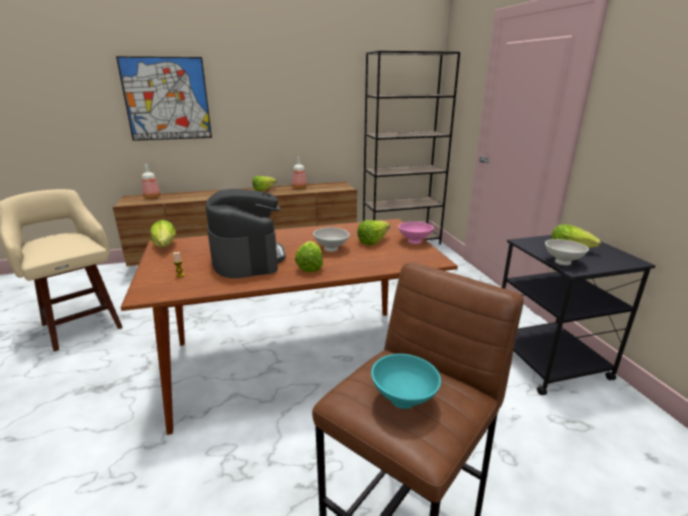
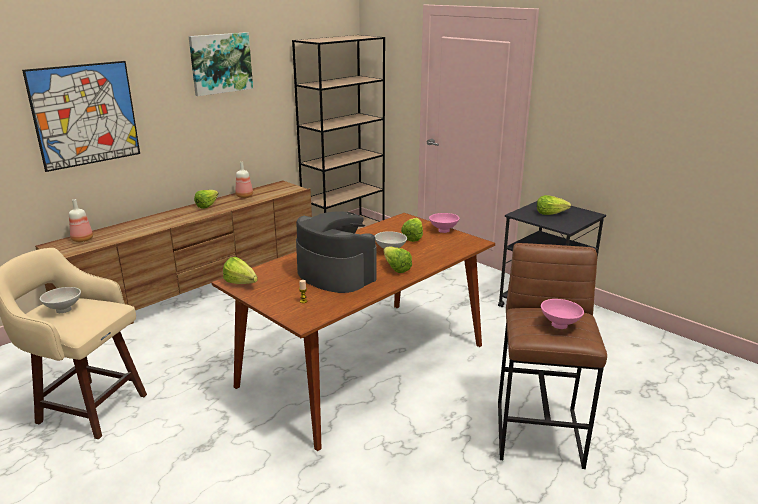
camera: 30 degrees left, 0 degrees up
turquoise bowl [371,354,441,409] -> pink bowl [541,299,584,329]
white bowl [545,239,589,265] -> white bowl moved to [40,287,81,313]
none -> picture [189,32,253,96]

